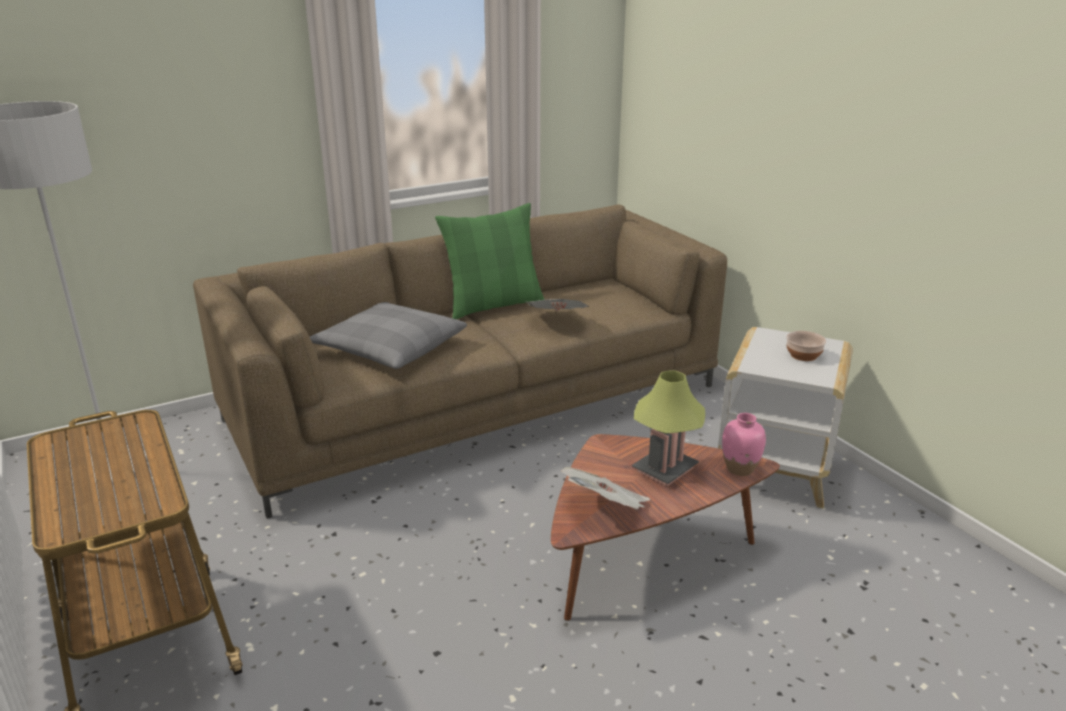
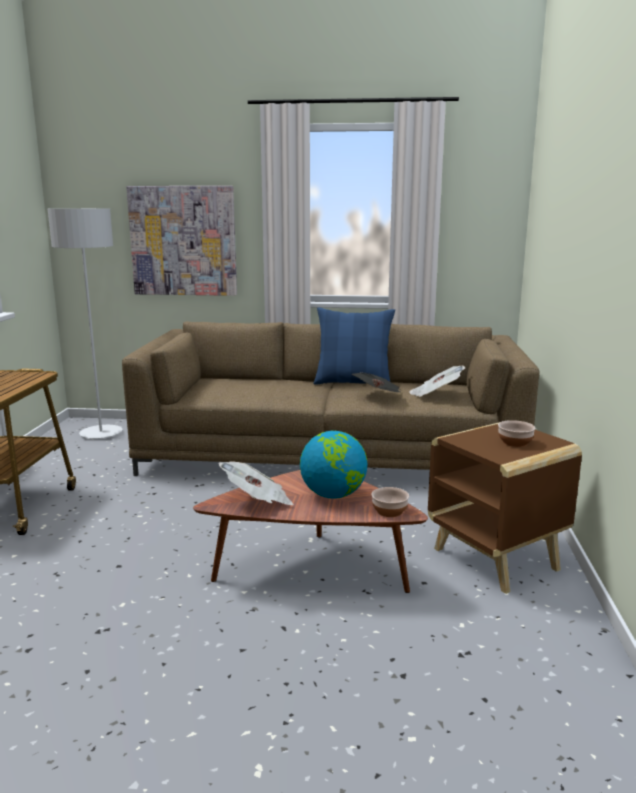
camera: 35 degrees right, 10 degrees down
grey pillow [310,302,467,369] -> none
green pillow [435,203,545,319] -> blue pillow [313,307,395,385]
table lamp [632,370,705,486] -> globe [300,431,367,499]
white side table [718,327,853,509] -> brown side table [428,422,582,594]
pink vase [722,413,766,476] -> bowl [372,487,409,517]
none -> picture [126,186,237,296]
none -> newspaper [409,366,465,397]

